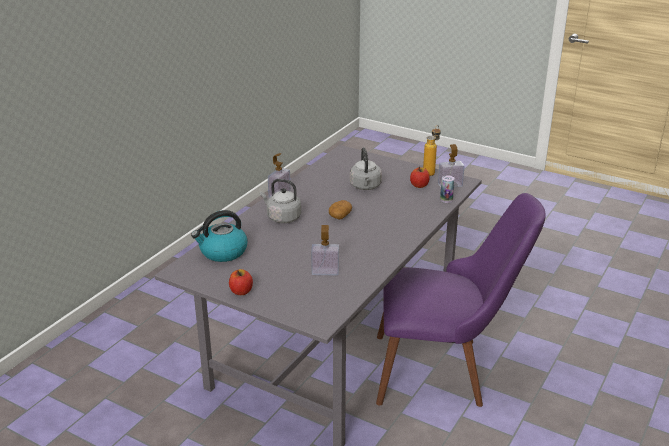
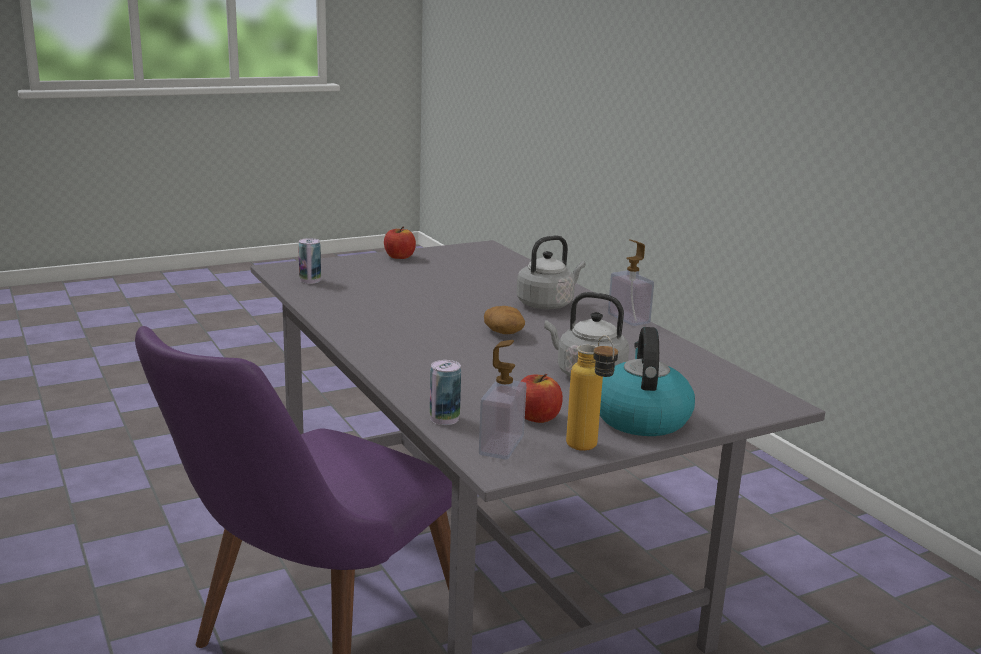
camera: 120 degrees right, 10 degrees down
kettle [191,210,247,262] -> kettle moved to [600,327,695,436]
soap dispenser [311,225,339,275] -> none
none -> can [298,238,321,284]

